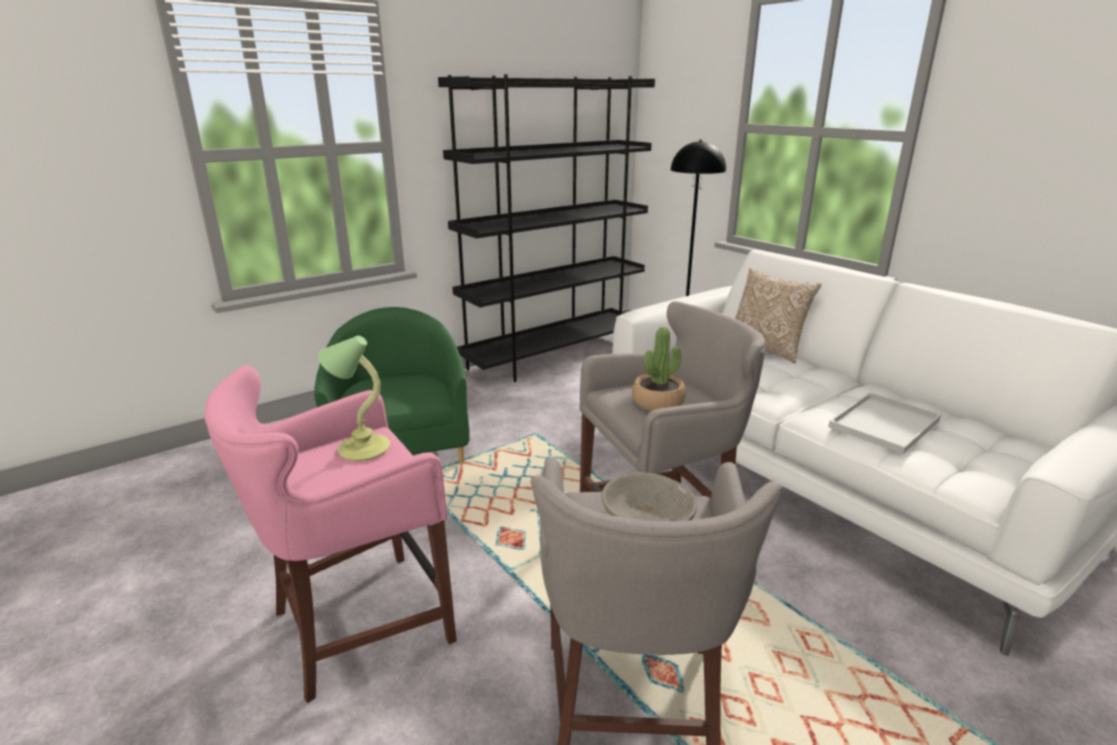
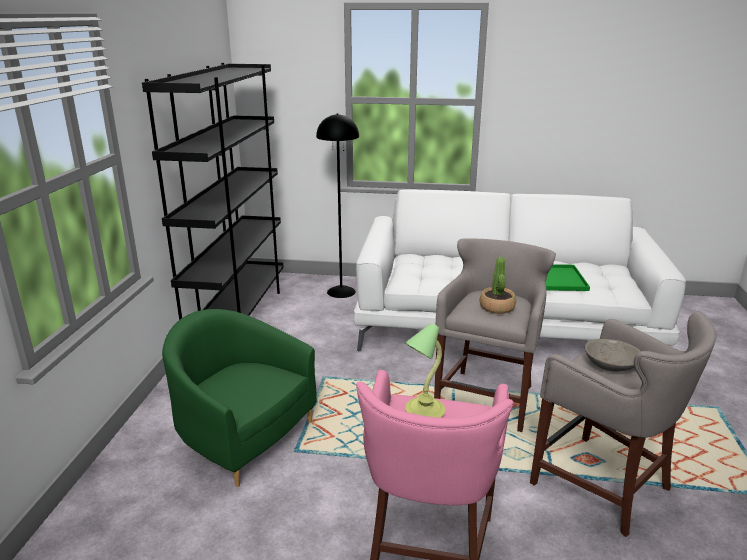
camera: 45 degrees left, 0 degrees up
pillow [735,268,822,363] -> none
white tray [828,393,941,454] -> green tray [546,264,590,291]

